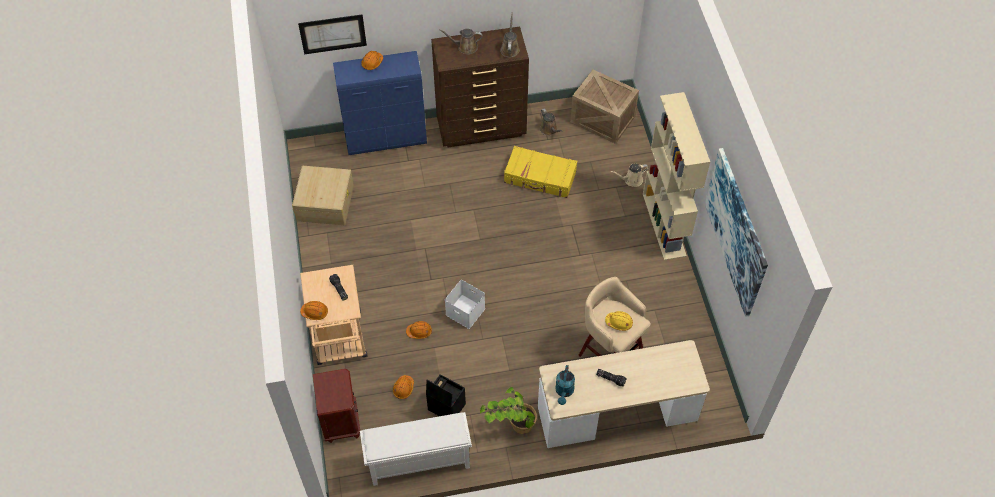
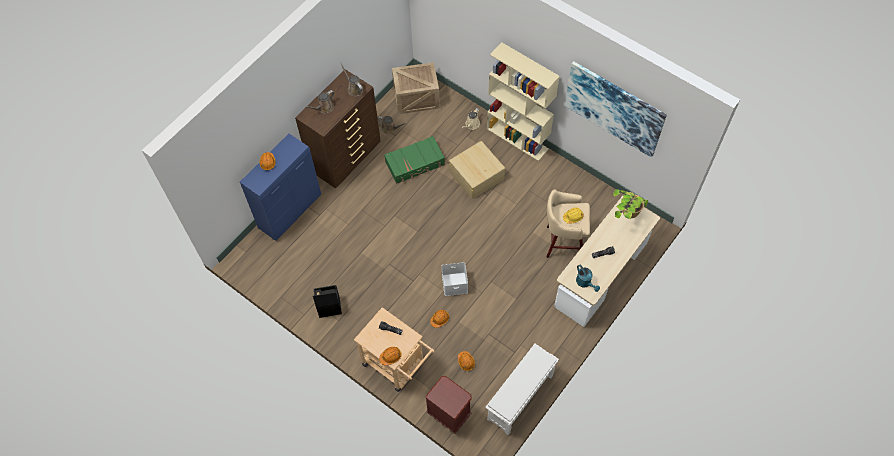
camera: 40 degrees left, 5 degrees up
beige storage box [292,166,354,225] -> beige storage box moved to [449,141,505,199]
picture [298,14,367,54] -> none
black storage box [426,374,466,416] -> black storage box moved to [313,285,342,318]
potted plant [480,387,537,434] -> potted plant moved to [613,189,648,219]
yellow suitcase [504,146,577,198] -> green suitcase [384,136,445,184]

